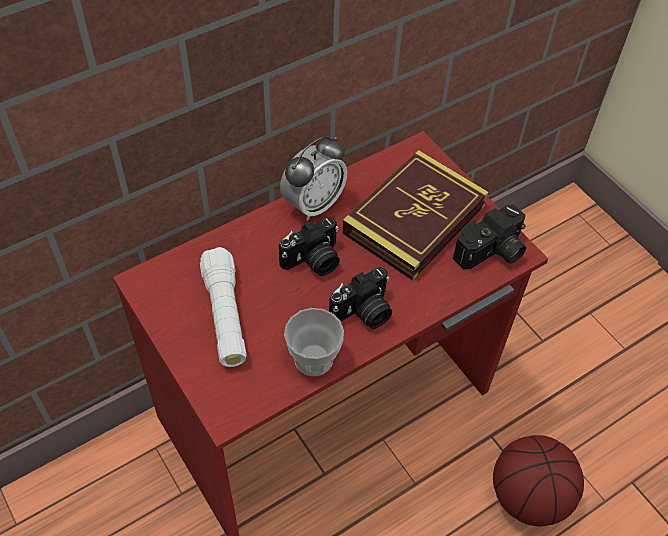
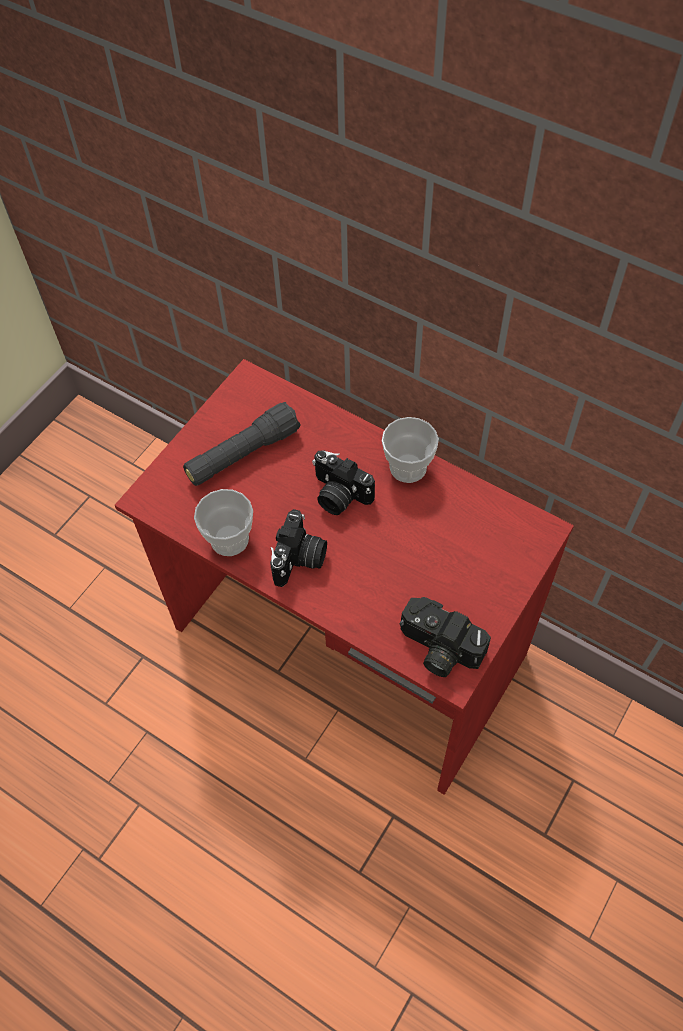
camera: 70 degrees right, 5 degrees up
white flashlight [200,247,247,367] -> black flashlight [183,402,301,486]
alarm clock [280,136,348,221] -> cup [382,417,439,483]
camera [329,268,392,329] -> camera turned 105 degrees counterclockwise [270,509,327,587]
book [342,150,488,281] -> none
basketball [493,435,584,526] -> none

